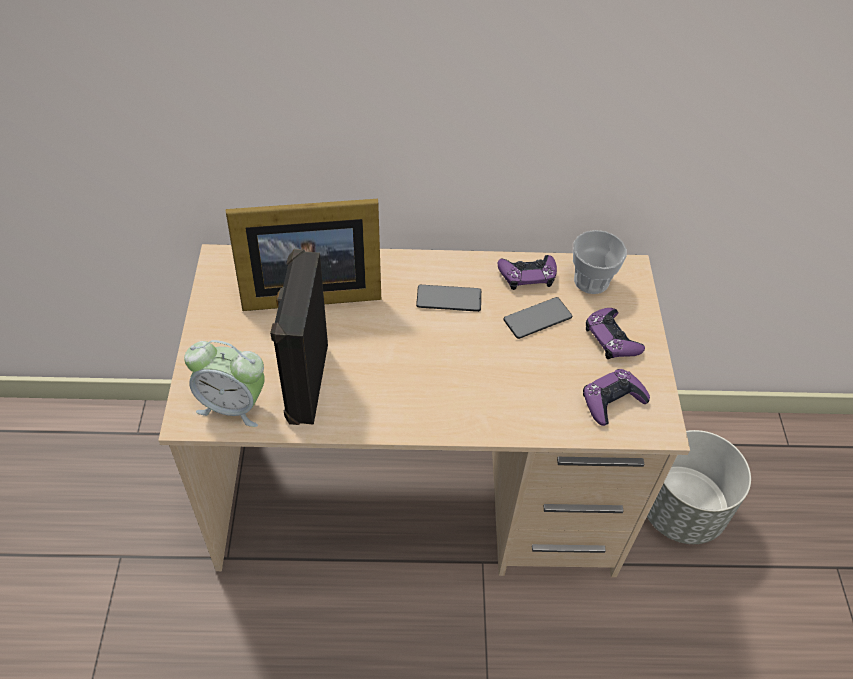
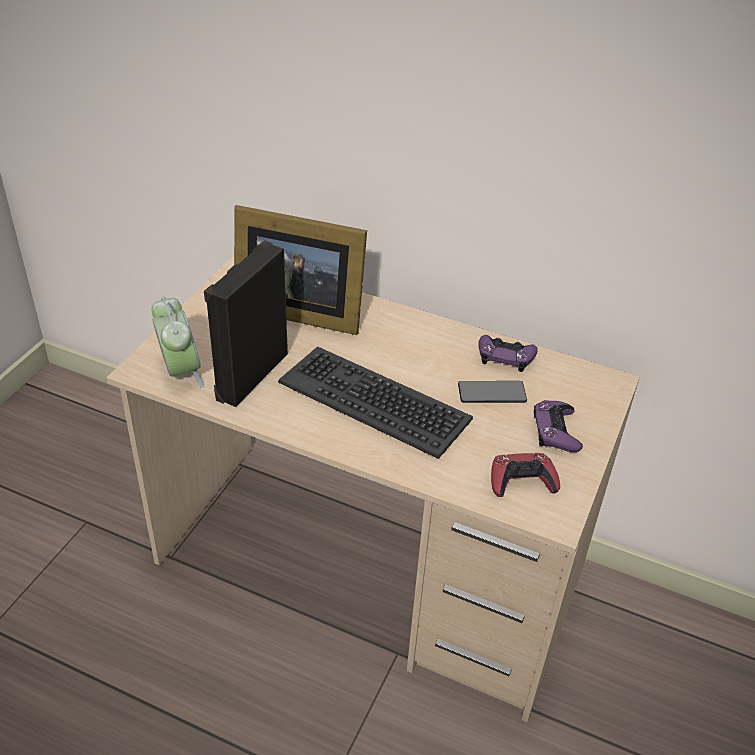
camera: 25 degrees right, 10 degrees down
alarm clock [184,340,265,427] -> alarm clock turned 150 degrees counterclockwise [152,296,204,388]
phone [416,285,481,312] -> none
cup [573,230,627,294] -> none
purple game controller [583,369,650,426] -> red game controller [491,453,560,497]
grey planter [647,430,751,544] -> none
none -> keyboard [278,346,473,459]

